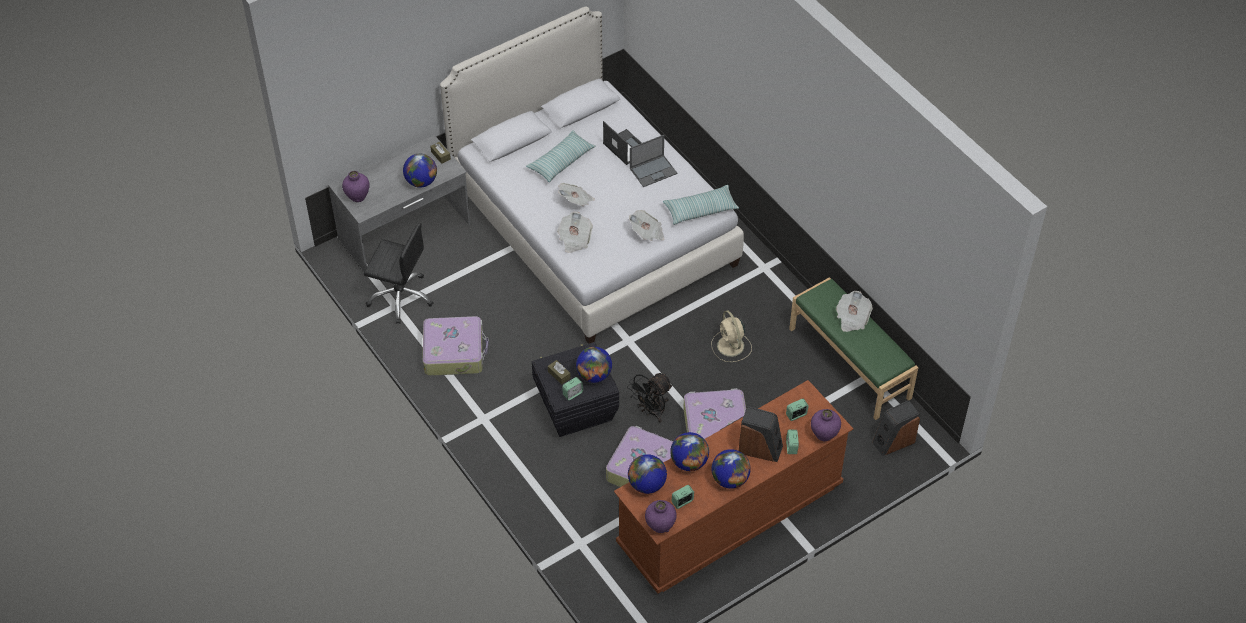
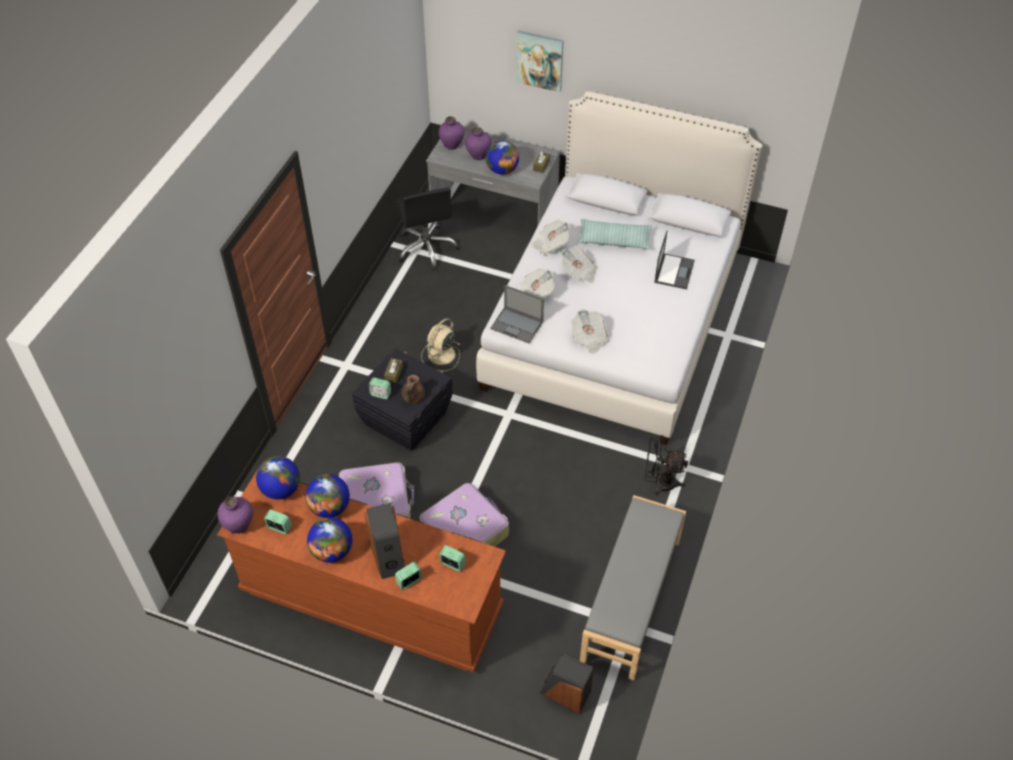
camera: 55 degrees right, 0 degrees up
suitcase [423,316,489,376] -> none
globe [576,347,612,383] -> brown teapot [402,375,425,403]
black fan [627,373,673,423] -> black fan moved to [645,434,688,495]
laptop [630,135,677,187] -> laptop moved to [490,285,544,343]
pillow [663,185,739,225] -> none
beige fan [711,310,752,362] -> beige fan moved to [421,318,461,371]
green bench [789,277,919,420] -> grey bench [580,495,686,680]
purple vase [811,409,841,441] -> purple vase moved to [465,127,491,160]
newspaper [836,291,873,332] -> newspaper moved to [531,220,570,255]
none -> picture [516,30,563,92]

